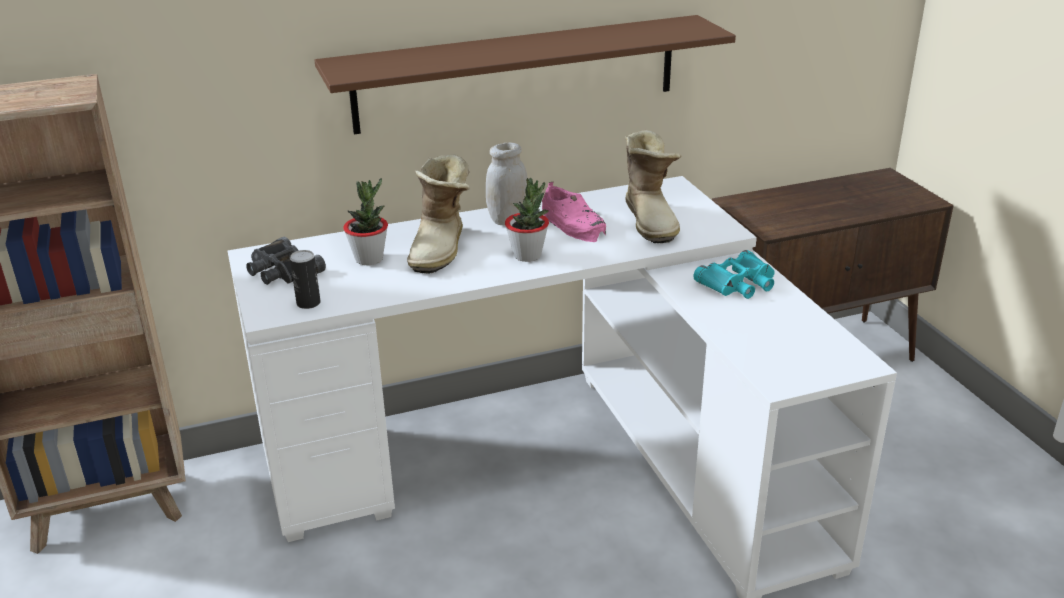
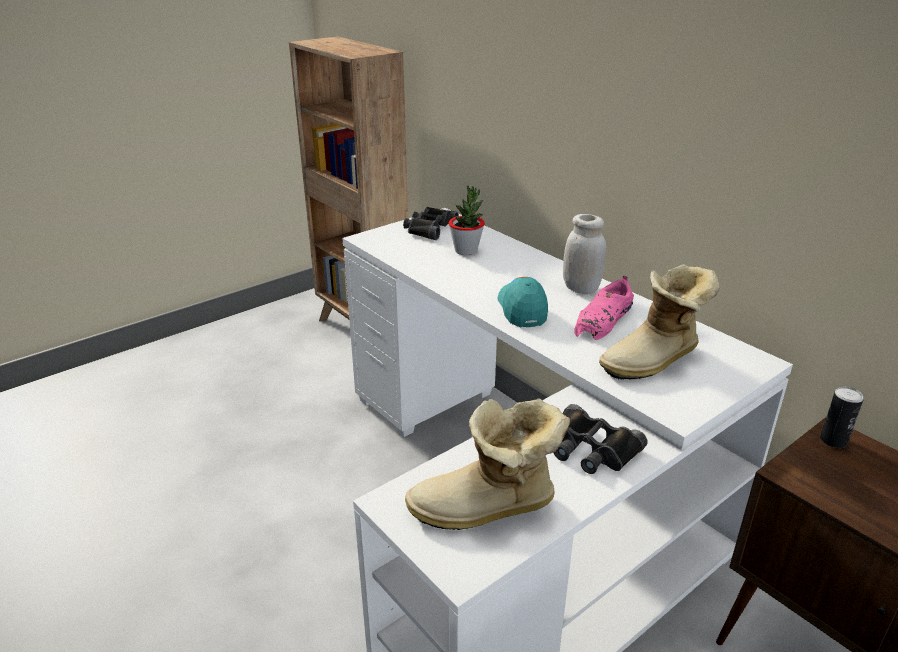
camera: 70 degrees right, 0 degrees up
can [290,250,321,309] -> can moved to [820,387,864,448]
brown shelf [314,15,736,134] -> none
boot [407,154,470,273] -> boot moved to [405,399,570,530]
potted plant [505,178,549,262] -> turquoise cap [498,277,548,327]
turquoise binoculars [694,250,775,299] -> black binoculars [553,404,647,474]

